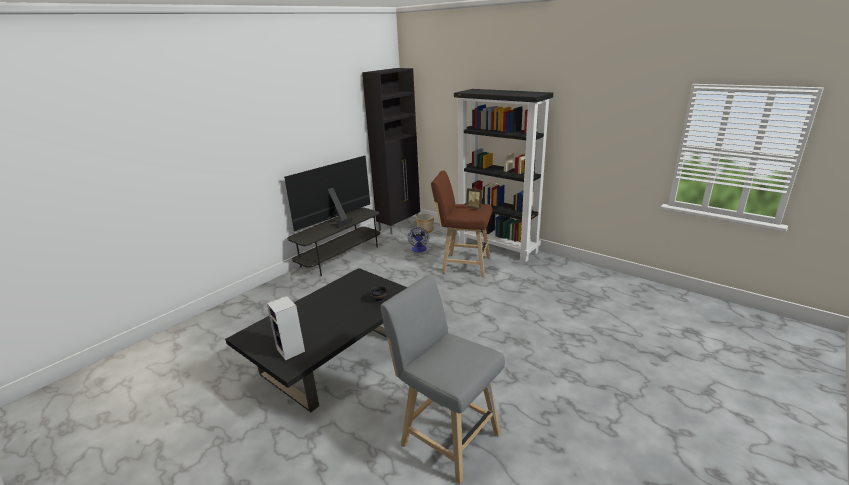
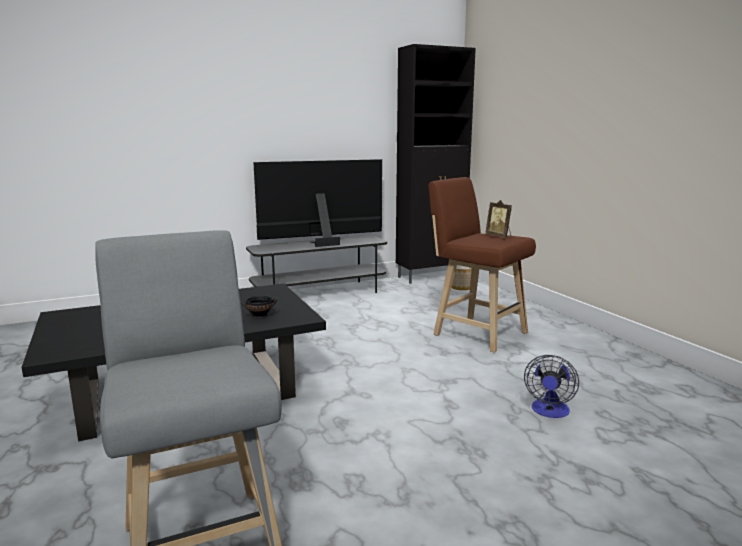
camera: 25 degrees right, 10 degrees down
speaker [267,296,305,361] -> none
fan [408,228,429,253] -> fan moved to [524,355,579,418]
black bookcase [454,89,553,262] -> none

